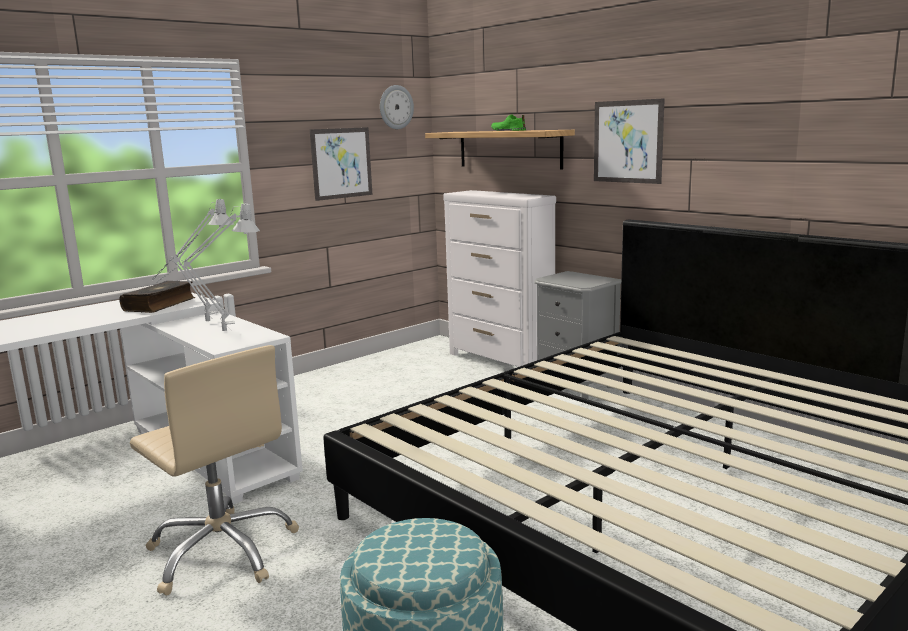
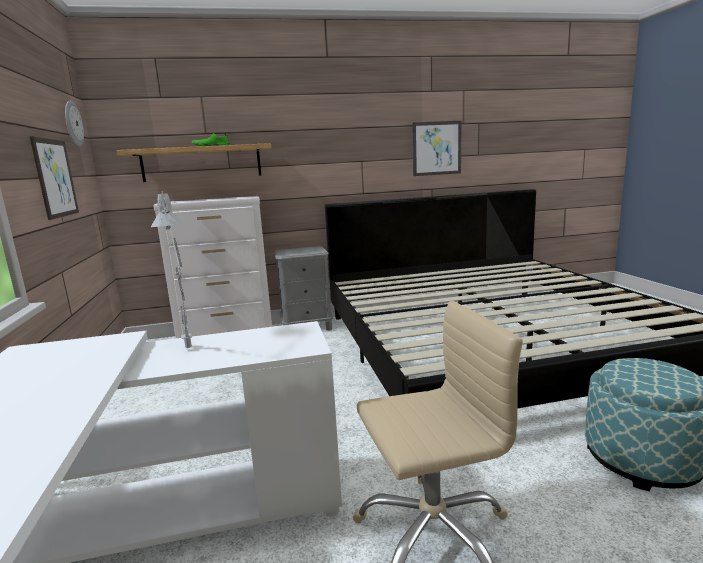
camera: 60 degrees left, 0 degrees up
book [119,281,195,313] -> none
grey table lamp [156,201,260,331] -> none
picture [594,98,665,184] -> picture moved to [412,121,461,176]

